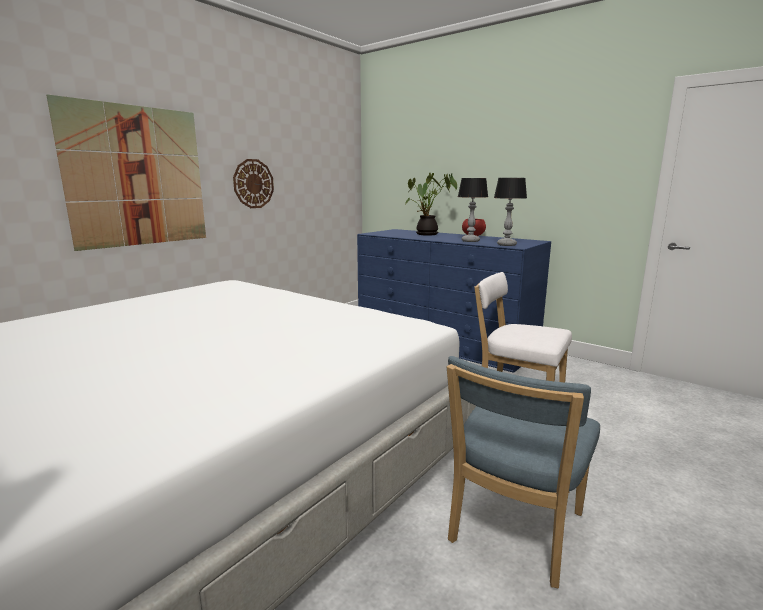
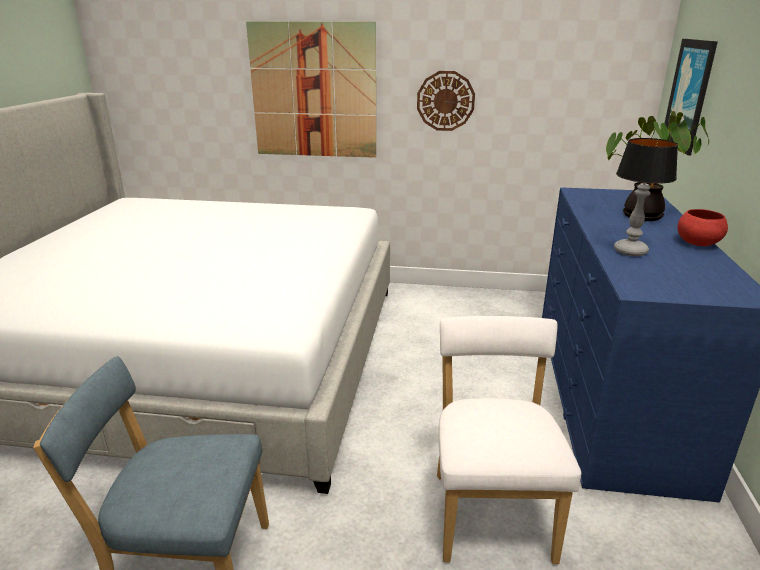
camera: 60 degrees right, 10 degrees up
table lamp [494,178,527,246] -> none
none -> picture [664,39,718,155]

